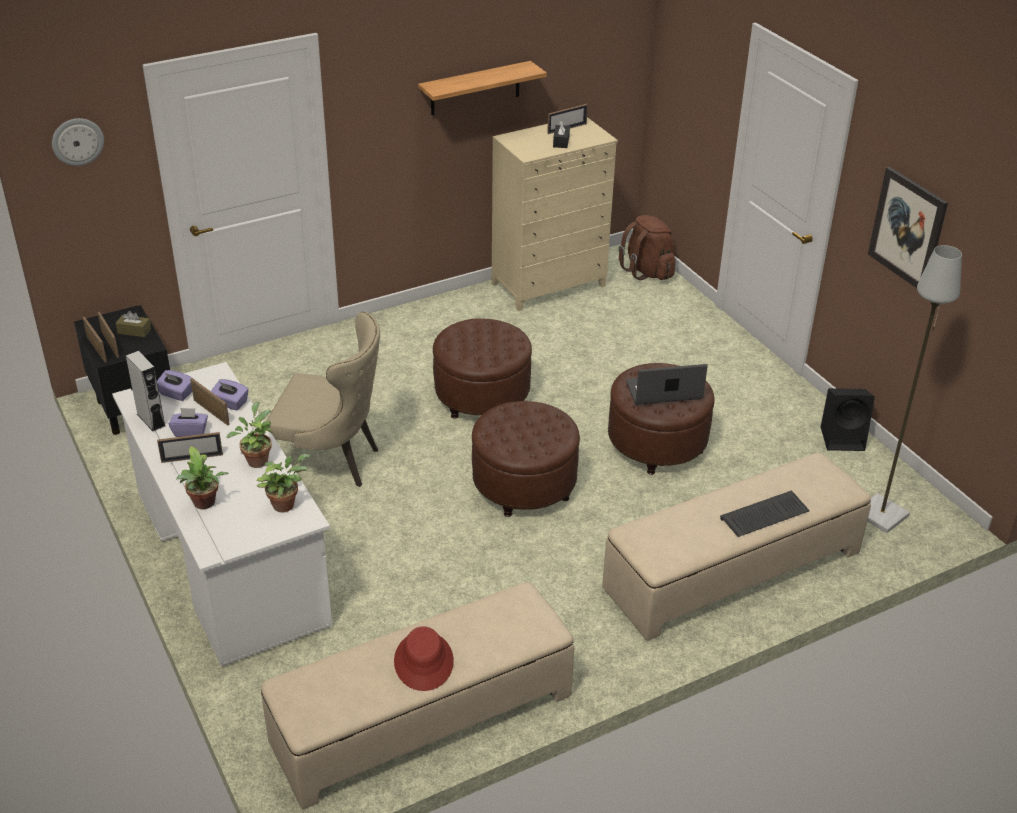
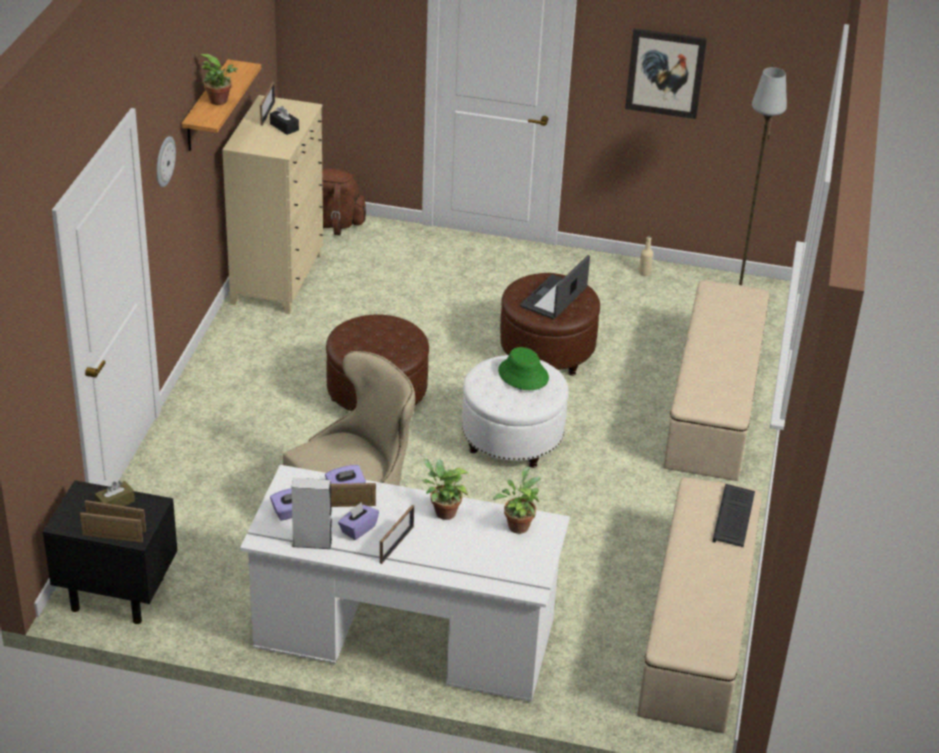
camera: 50 degrees left, 0 degrees up
wall clock [52,118,104,166] -> wall clock moved to [156,136,176,187]
potted plant [176,446,229,509] -> potted plant moved to [200,54,238,105]
red hat [394,626,454,691] -> none
brown ottoman [472,401,580,517] -> white ottoman [462,355,569,468]
keyboard [720,490,810,537] -> keyboard moved to [713,484,755,547]
black speaker [821,388,875,451] -> beige bottle [639,236,653,276]
none -> green hat [498,347,549,390]

